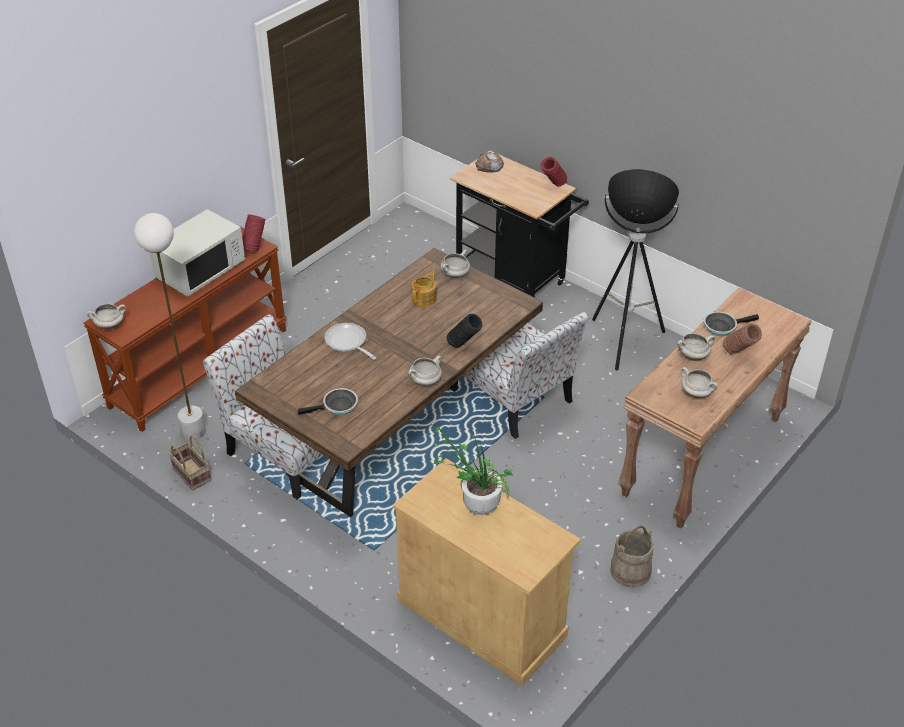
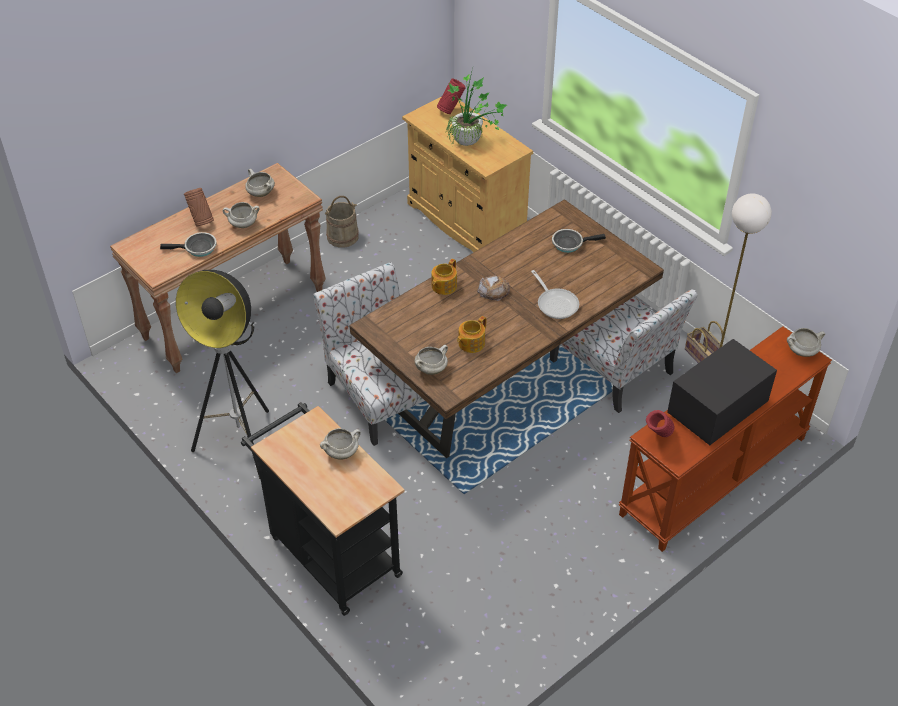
camera: 170 degrees left, 5 degrees up
white microwave [150,209,245,297] -> black microwave [667,339,777,445]
white cooking pot [408,356,442,386] -> white cooking pot moved to [320,428,361,460]
black vase [447,314,482,348] -> teapot [431,259,457,295]
bread [476,152,504,173] -> bread moved to [477,275,510,301]
red vase [541,157,567,186] -> red vase moved to [437,78,466,114]

